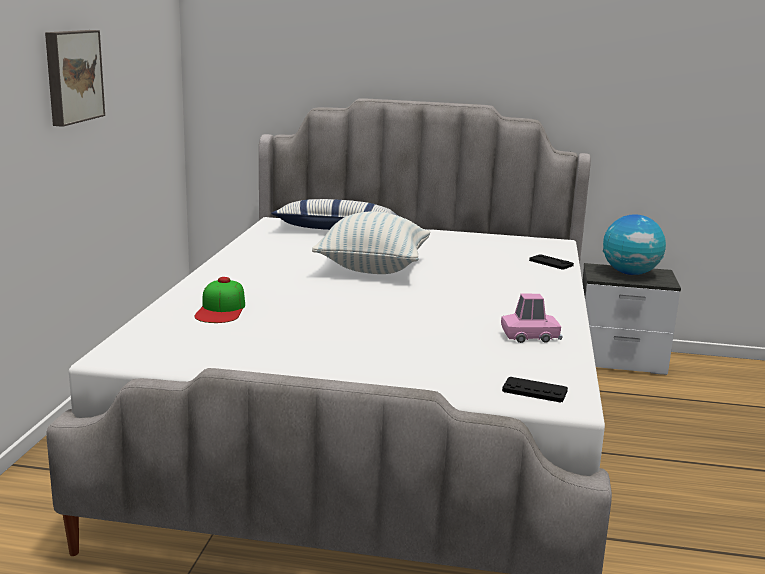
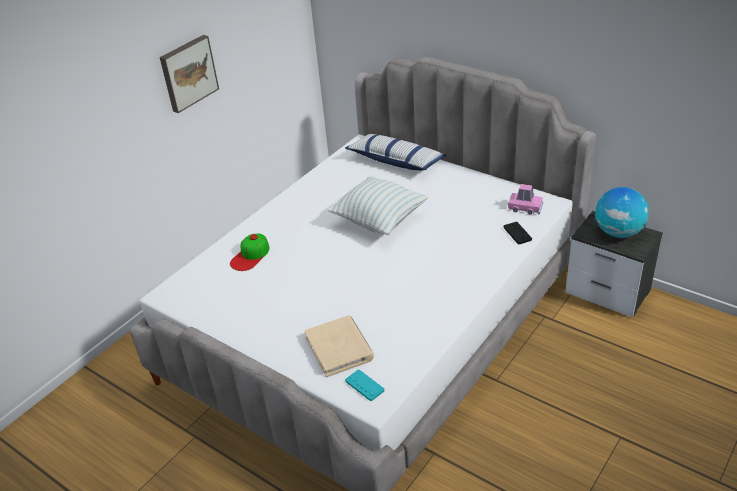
camera: 30 degrees right, 20 degrees up
pink toy car [501,294,563,343] -> pink toy car moved to [508,184,543,214]
black game controller [502,377,568,403] -> turquoise game controller [345,370,384,401]
none -> beige book [305,315,374,377]

